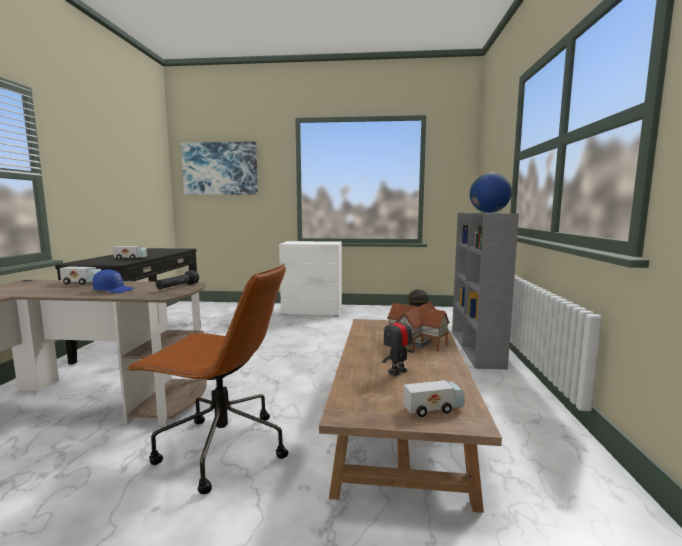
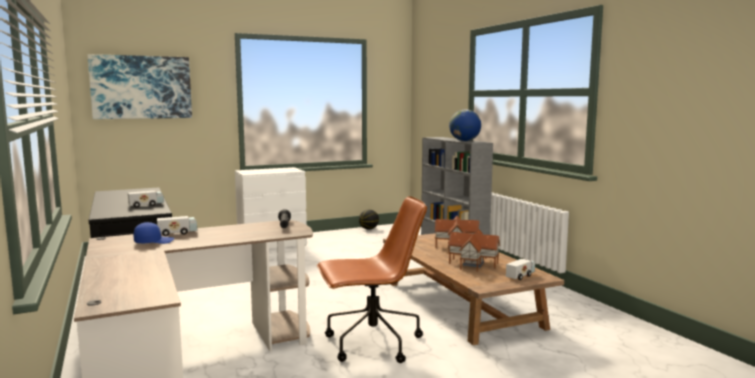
camera: 30 degrees left, 0 degrees up
blue cap [93,269,135,293] -> blue cap moved to [133,222,174,244]
toy robot [382,311,414,376] -> toy house [448,229,500,272]

